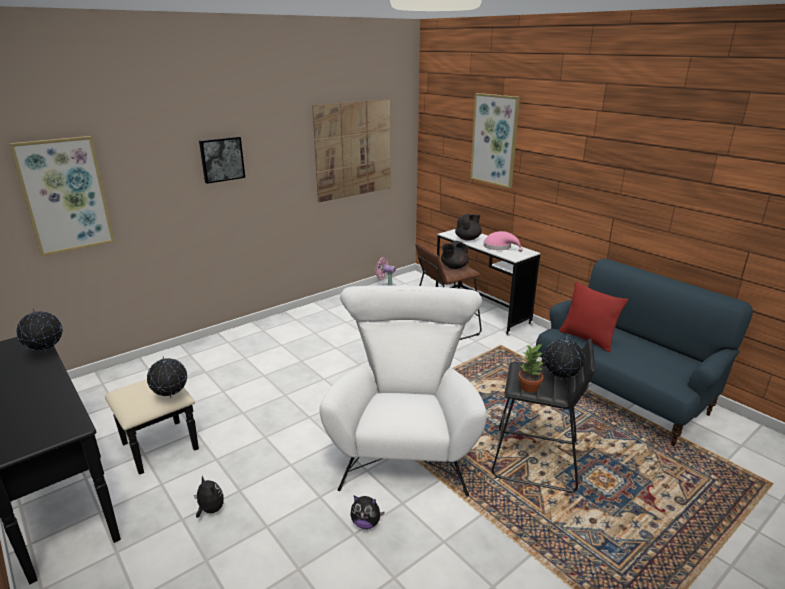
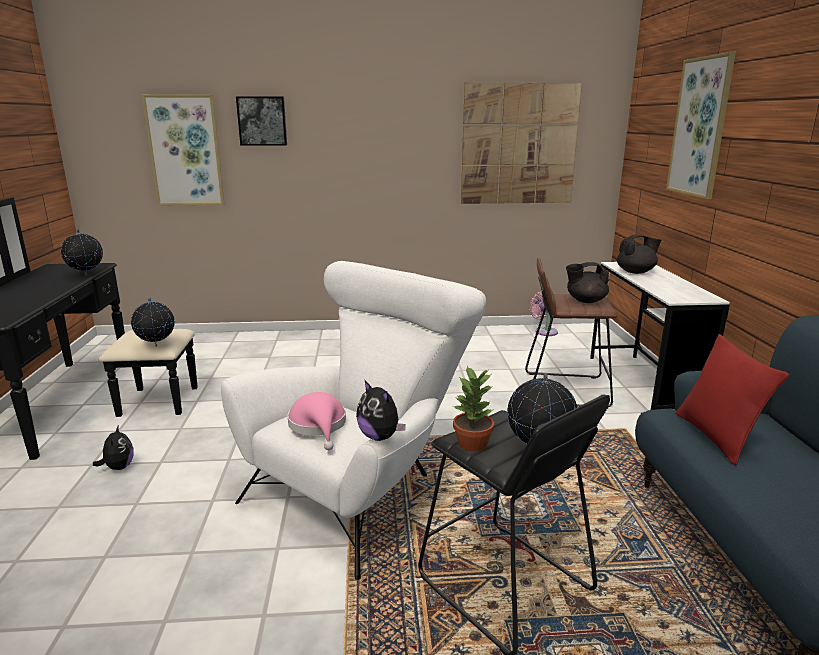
camera: 35 degrees right, 5 degrees down
picture [199,136,245,184] -> picture moved to [236,96,287,146]
plush toy [351,496,385,529] -> plush toy moved to [356,381,406,441]
pink hat [484,231,523,252] -> pink hat moved to [288,392,346,450]

